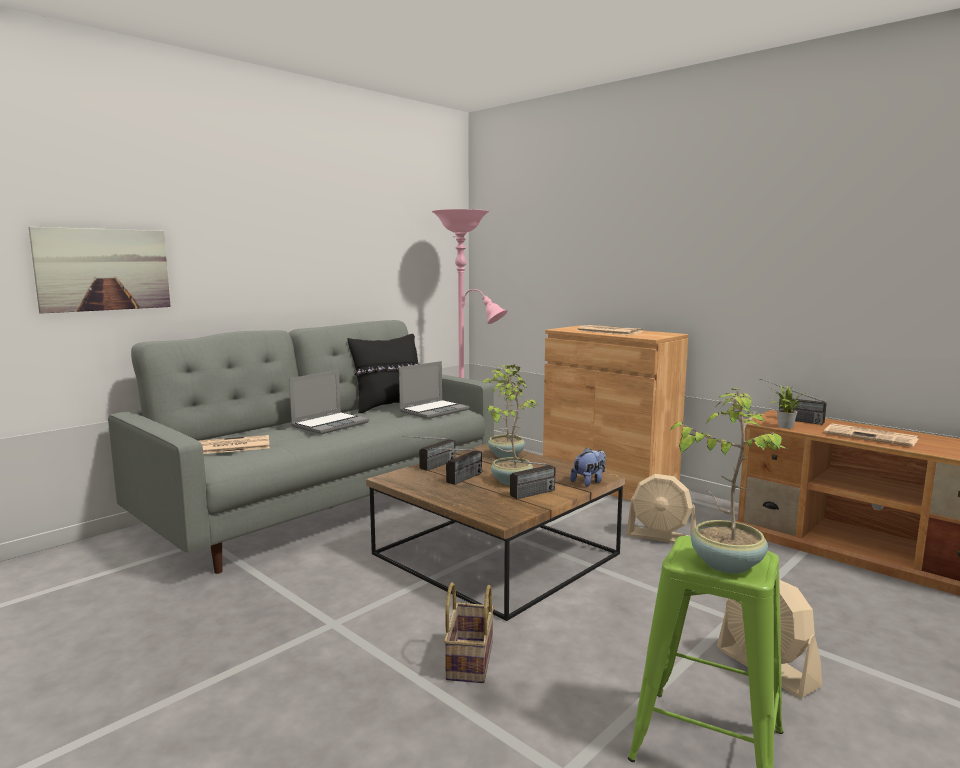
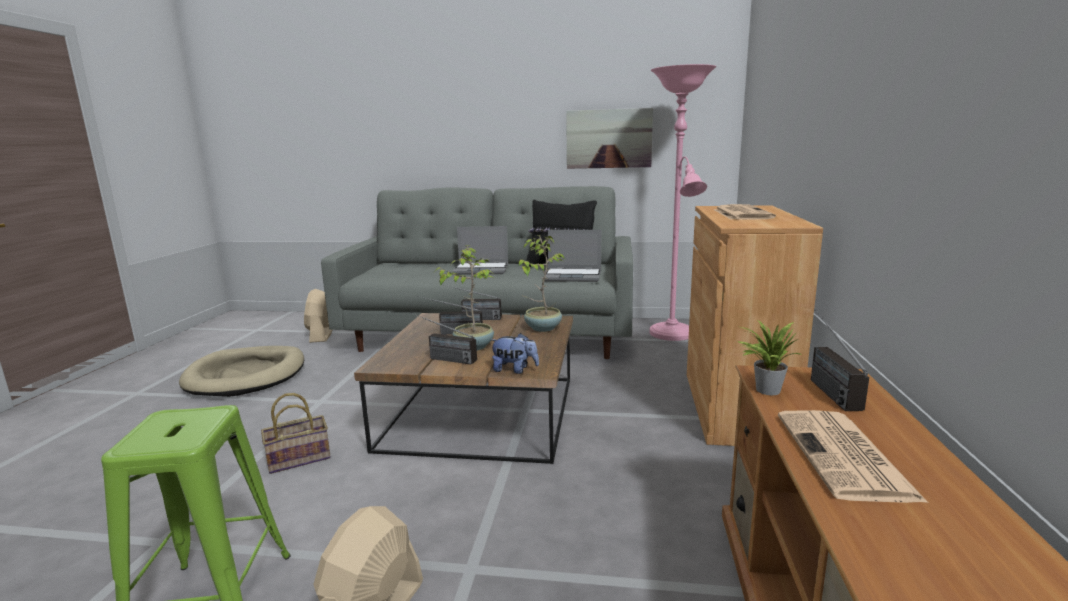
camera: 55 degrees right, 5 degrees up
picture [29,227,171,314] -> picture moved to [566,108,653,169]
newspaper [199,435,270,454] -> none
beige fan [626,474,696,544] -> beige fan moved to [304,289,333,343]
potted plant [670,388,790,573] -> none
none -> beige dog bed [179,346,304,397]

